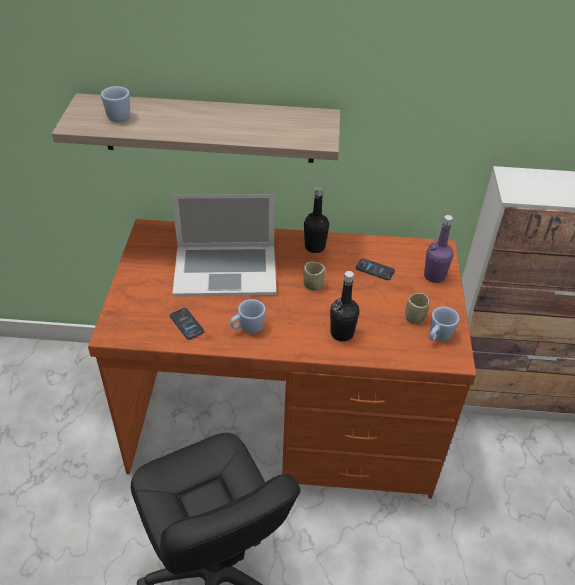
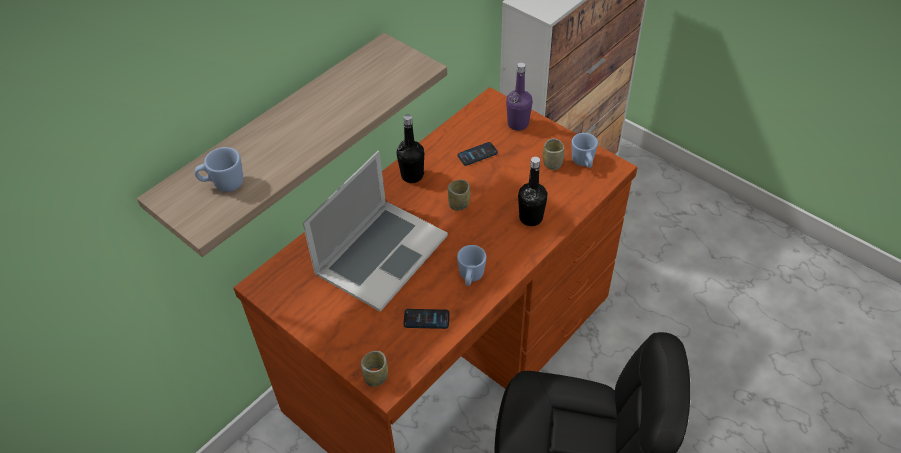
camera: 50 degrees left, 5 degrees up
none -> cup [361,351,388,387]

